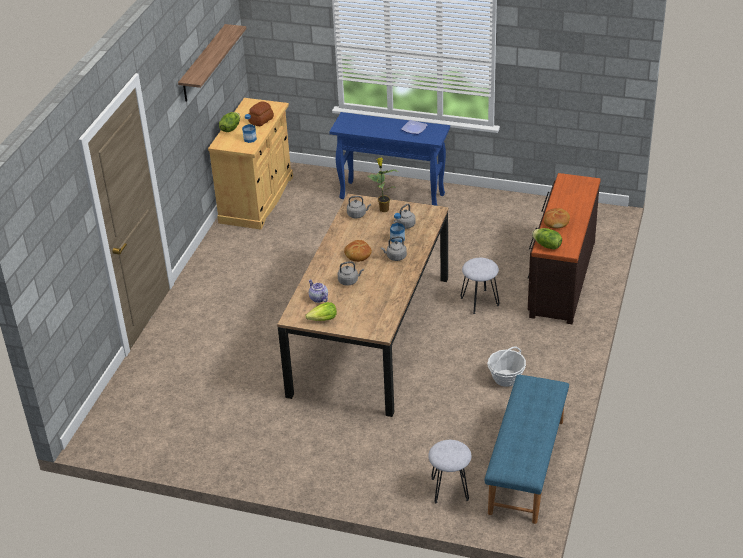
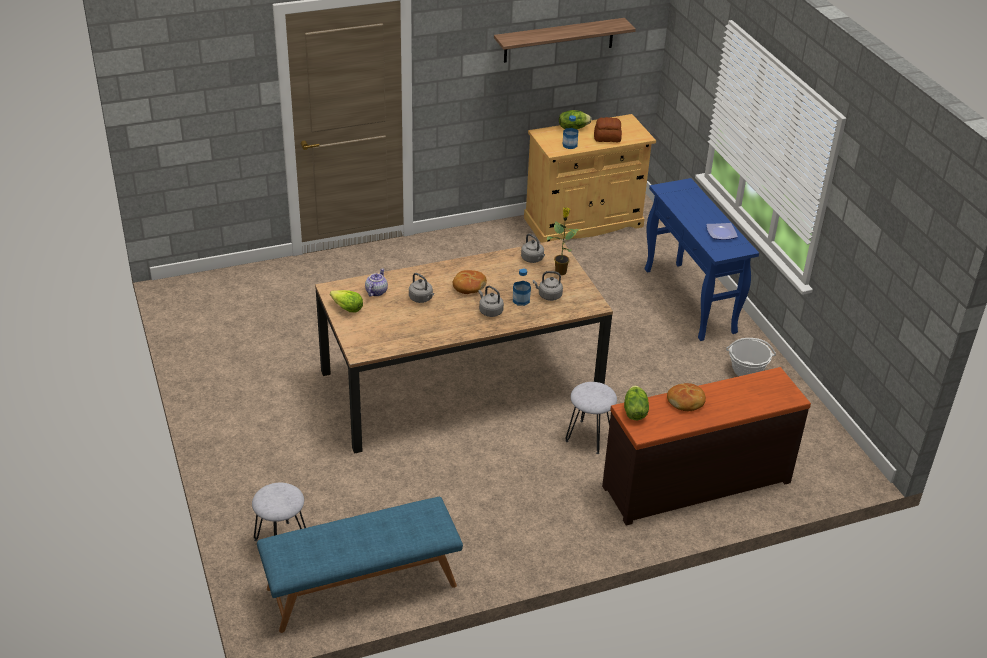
camera: 50 degrees right, 0 degrees up
basket [487,346,526,387] -> basket moved to [726,338,776,376]

